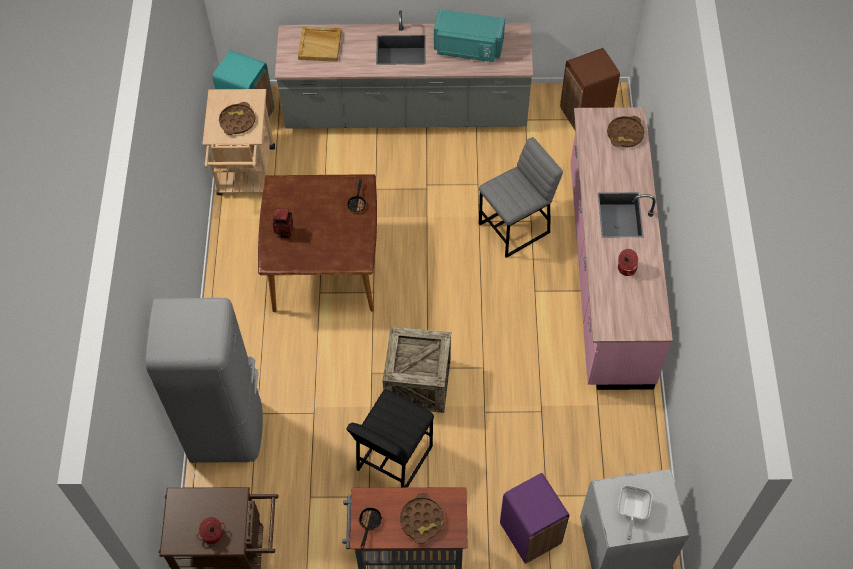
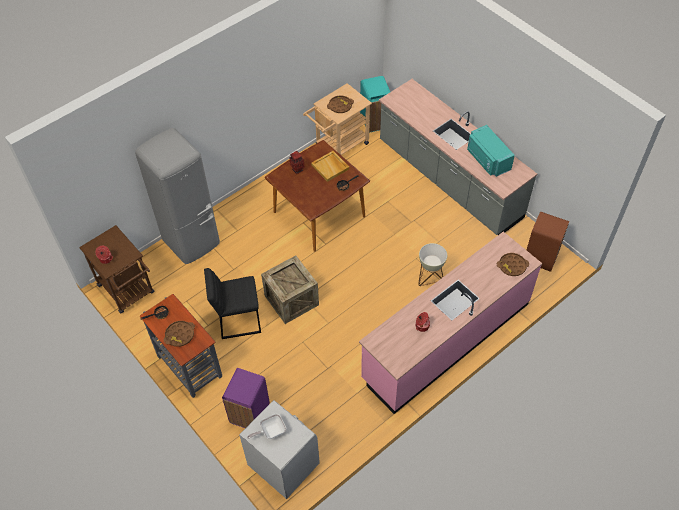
camera: 50 degrees right, 5 degrees down
beige tray [298,27,342,62] -> beige tray moved to [311,151,349,182]
grey chair [479,137,563,258] -> planter [418,243,447,286]

